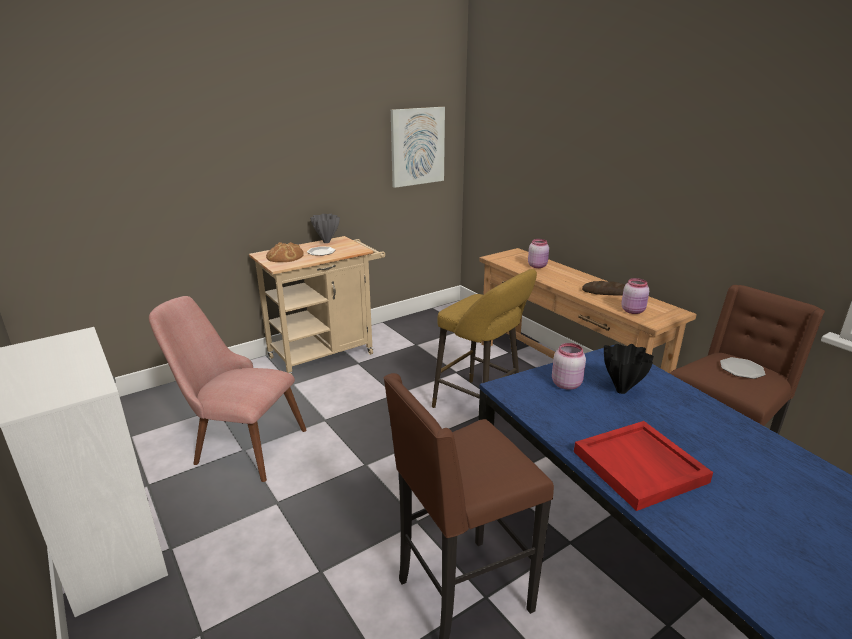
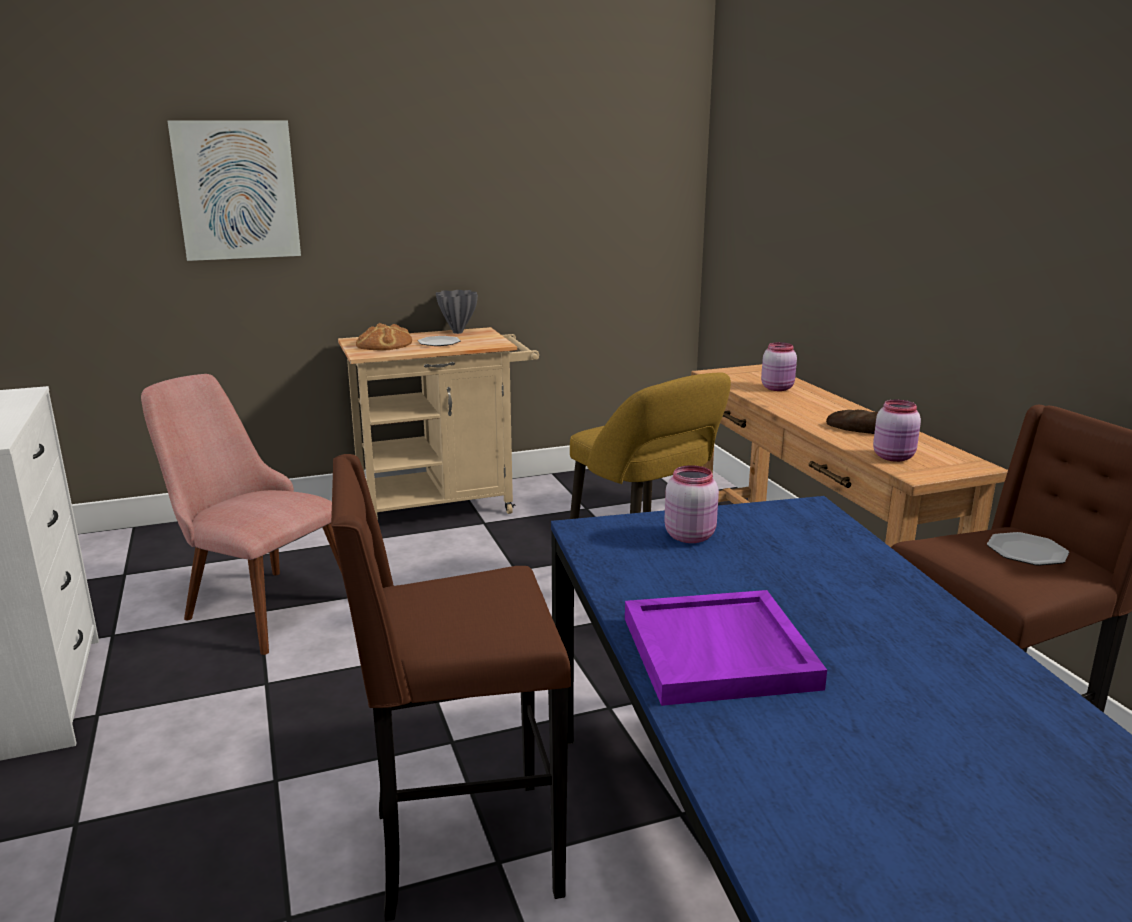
camera: 15 degrees right, 5 degrees down
picture [391,107,445,188] -> picture moved to [167,120,301,261]
red tray [574,421,713,511] -> purple tray [625,590,827,706]
black vase [604,344,654,394] -> none

